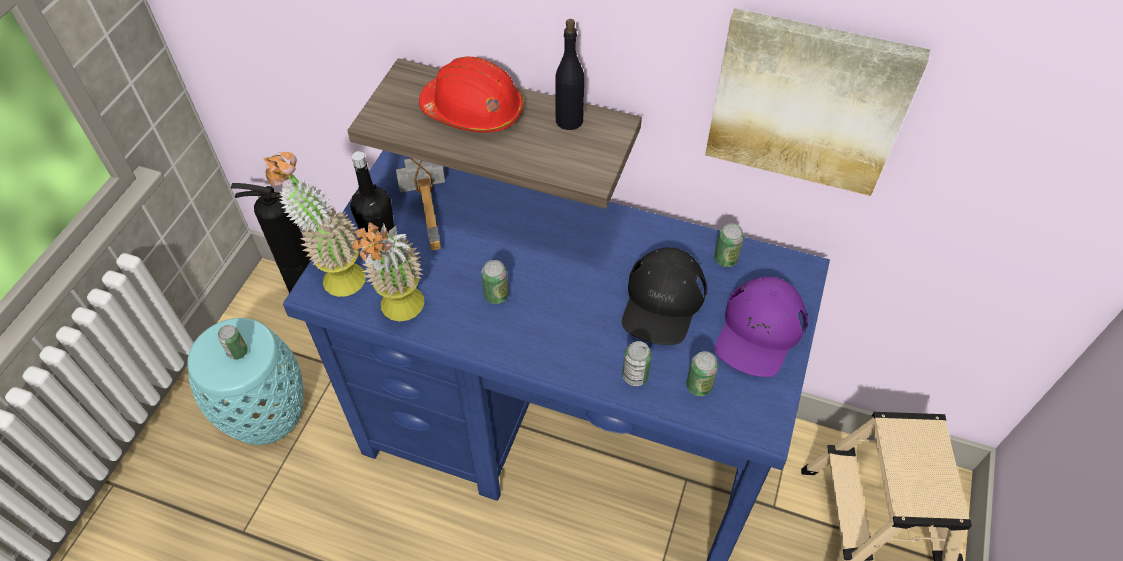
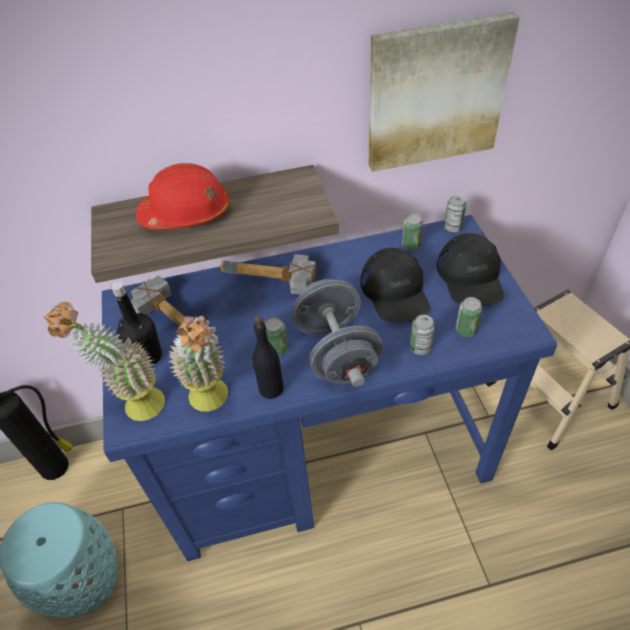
camera: 30 degrees left, 5 degrees down
can [218,325,248,360] -> can moved to [444,196,466,232]
black bottle [555,19,584,130] -> black bottle moved to [252,316,284,399]
purple cap [715,277,807,377] -> black cap [437,233,504,305]
none -> hammer [220,254,316,294]
none -> grey dumbbell [292,279,383,387]

